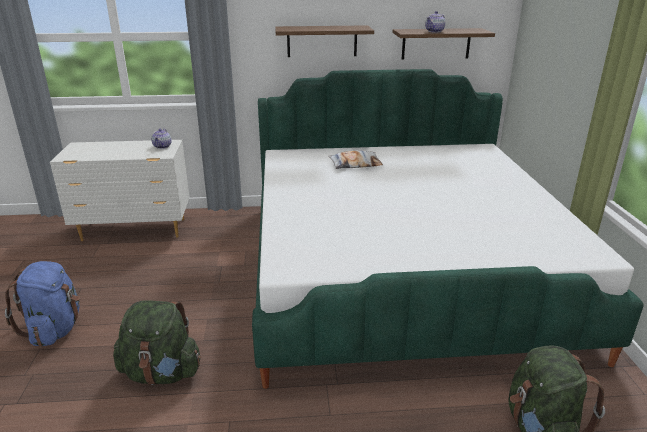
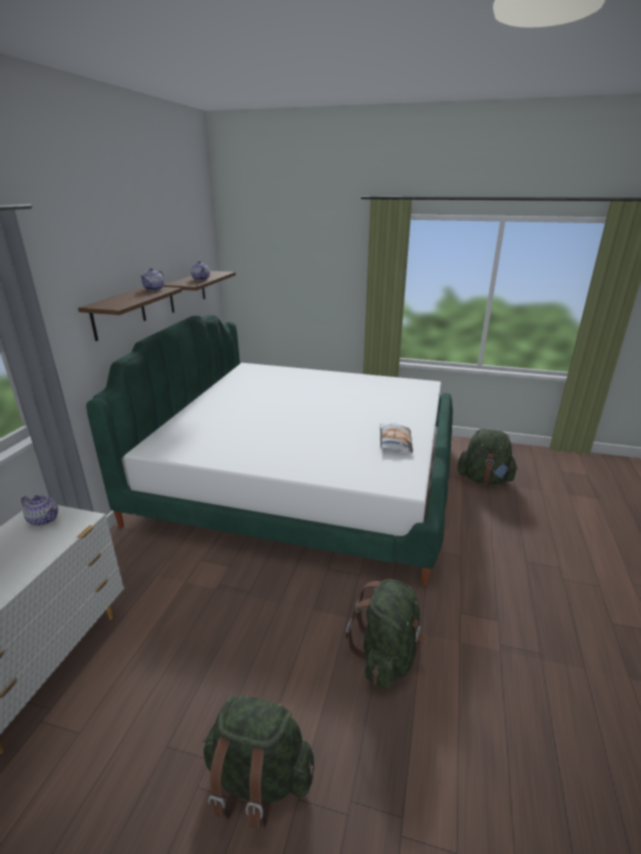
camera: 70 degrees left, 0 degrees up
blue backpack [5,261,80,347] -> green backpack [203,696,314,829]
pillow [328,150,383,169] -> pillow moved to [380,423,413,453]
none -> teapot [140,268,164,291]

